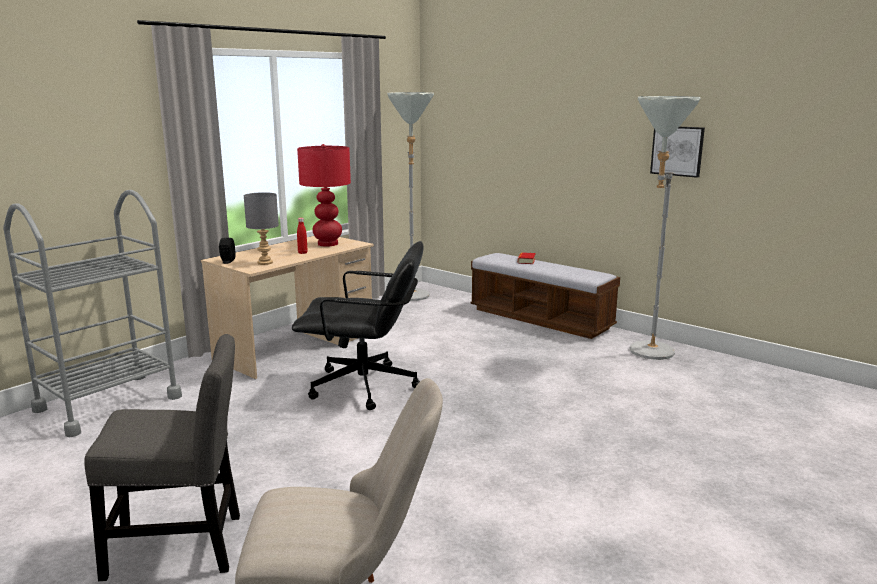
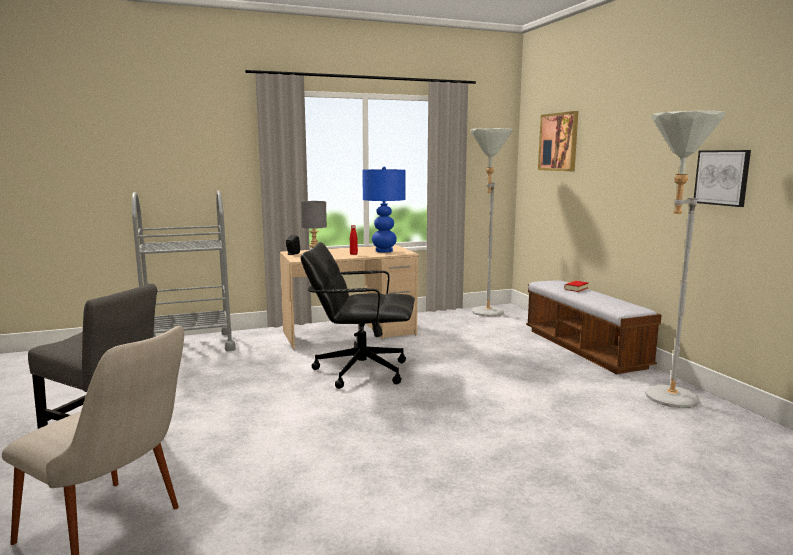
camera: 30 degrees right, 5 degrees down
black office chair [292,241,424,410] -> black office chair turned 150 degrees clockwise [300,242,415,389]
red table lamp [297,144,351,247] -> blue table lamp [362,167,406,253]
none -> picture [538,111,578,171]

